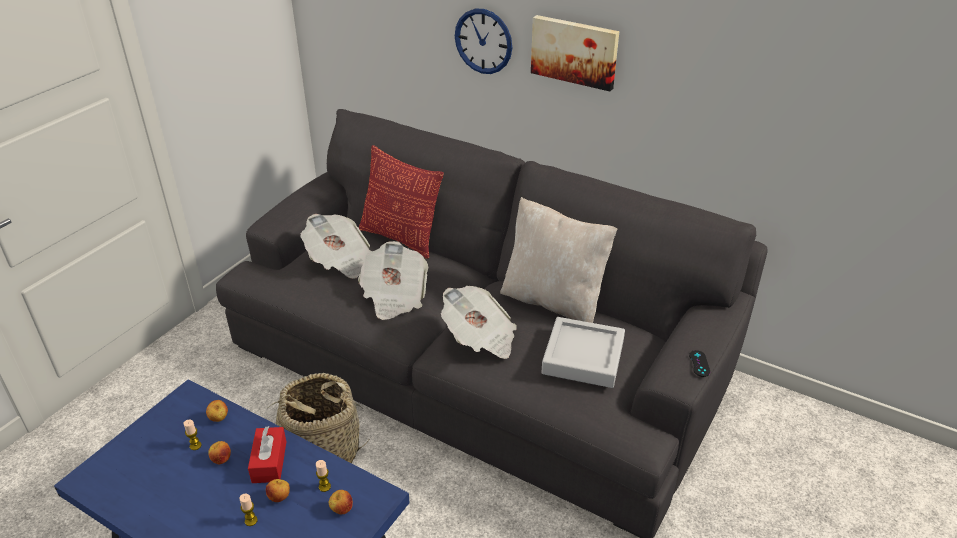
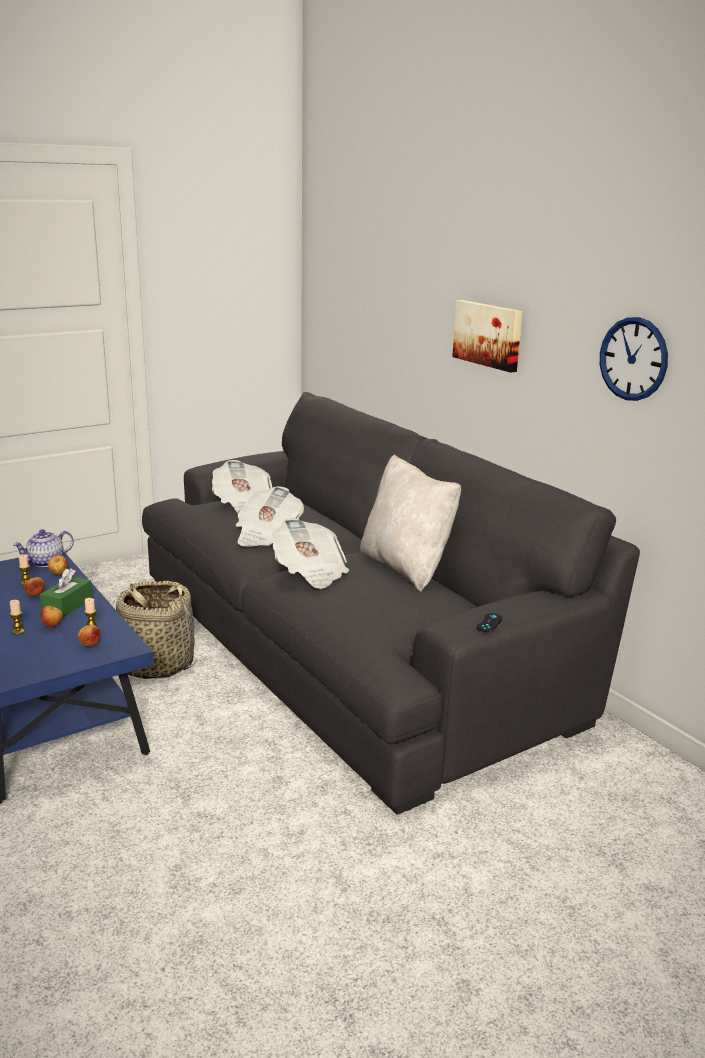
camera: 25 degrees right, 15 degrees down
red tissue box [248,426,287,483] -> green tissue box [40,568,93,617]
red pillow [359,145,444,259] -> none
wall clock [455,9,512,74] -> wall clock moved to [600,317,668,401]
grey tray [541,317,625,388] -> none
none -> teapot [13,529,74,567]

